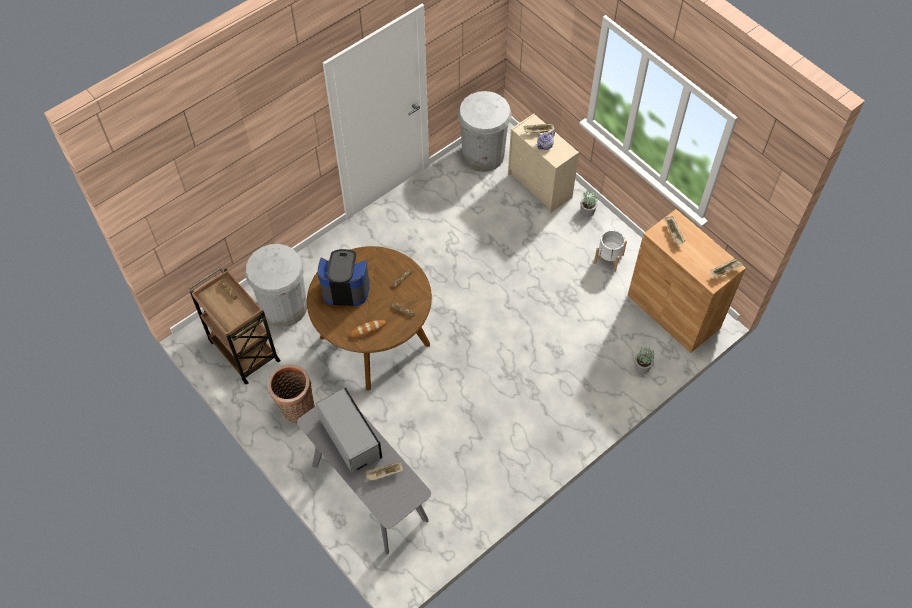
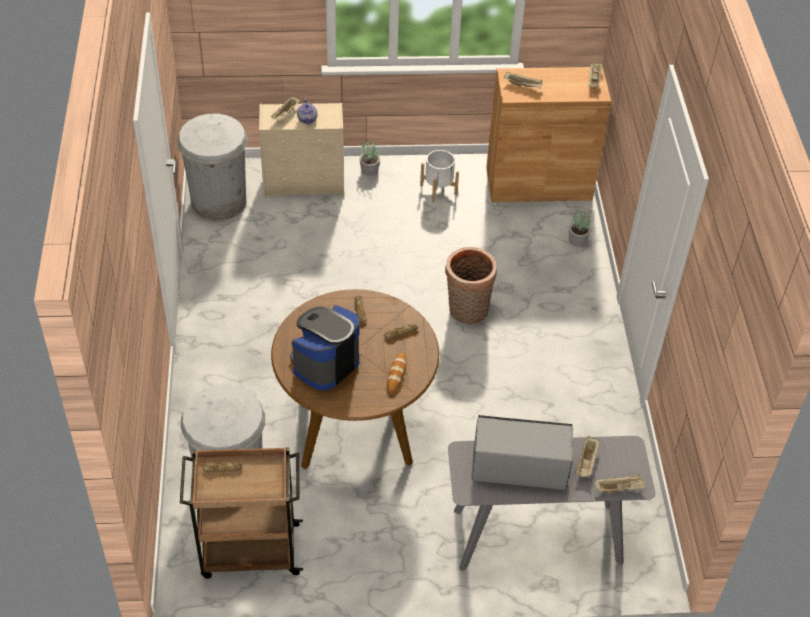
camera: 55 degrees left, 10 degrees down
basket [267,365,315,423] -> basket moved to [445,247,497,324]
none -> beige tray [595,474,646,492]

